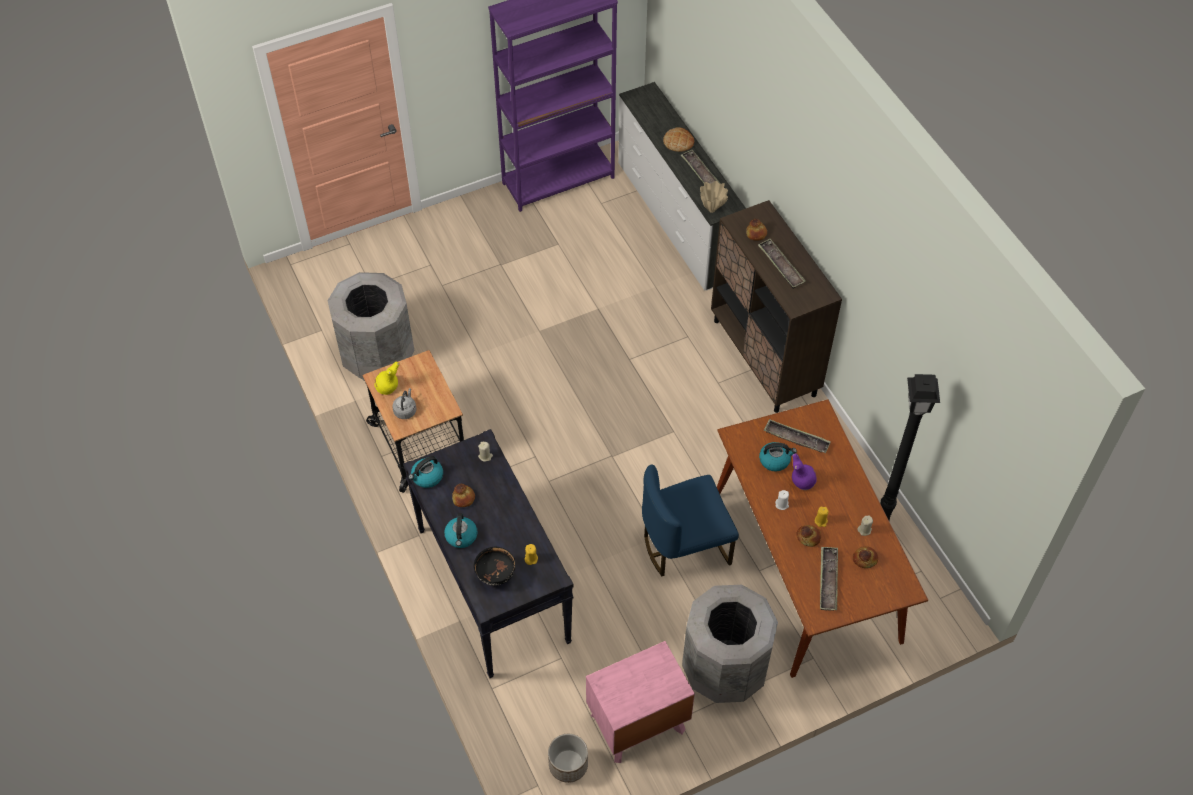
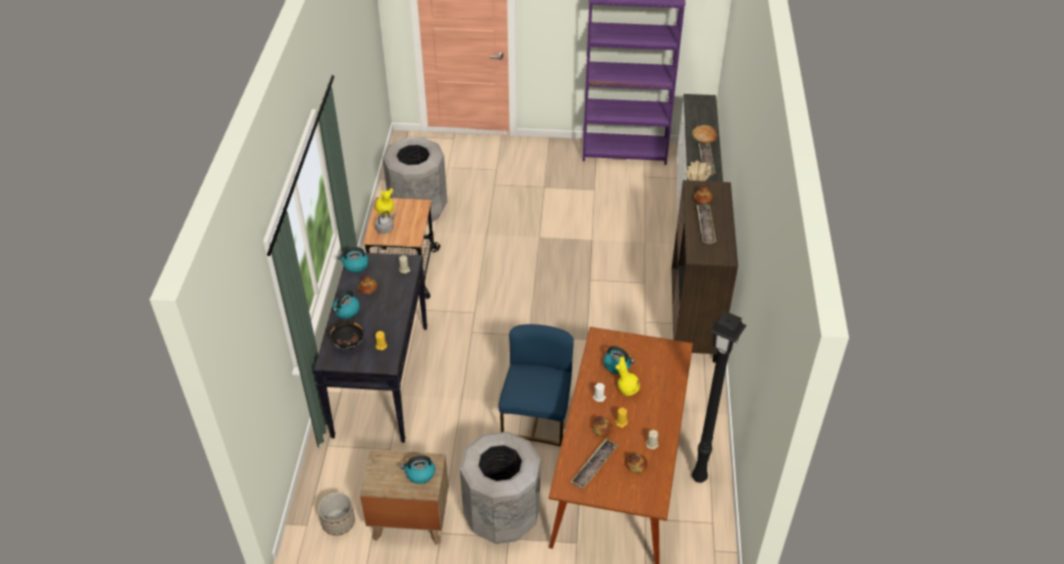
camera: 30 degrees right, 10 degrees down
pink nightstand [586,641,695,763] -> brown nightstand [360,449,449,545]
blue chair [642,464,739,576] -> blue chair turned 90 degrees clockwise [498,324,574,447]
tray [764,419,831,453] -> none
purple vase [792,453,817,490] -> yellow vase [615,357,640,396]
none -> kettle [400,456,435,484]

